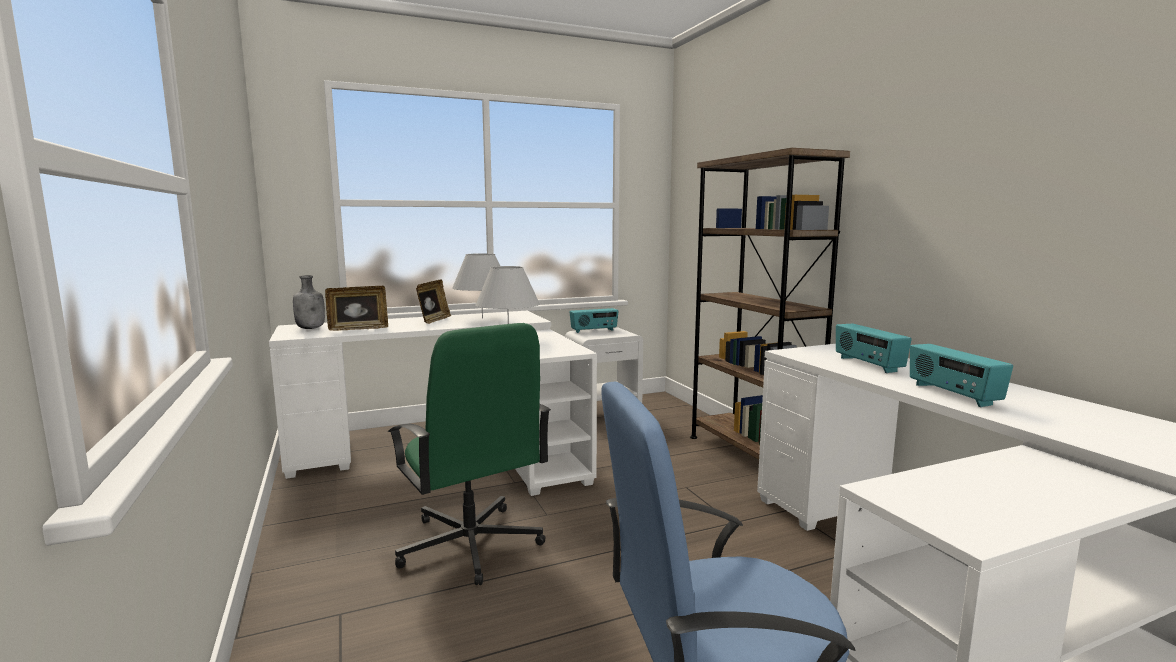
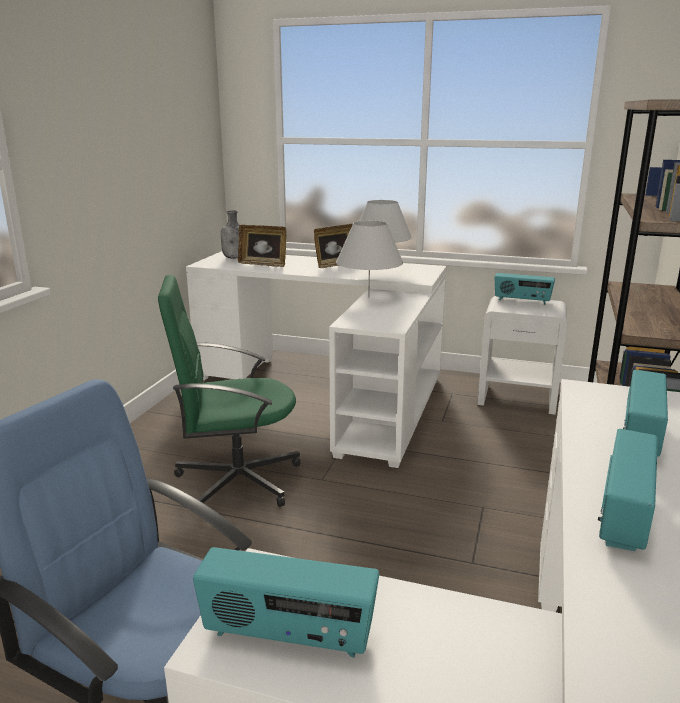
camera: 40 degrees right, 10 degrees up
green office chair [388,323,551,585] -> green office chair turned 75 degrees clockwise [158,275,301,507]
none -> radio [193,547,379,658]

